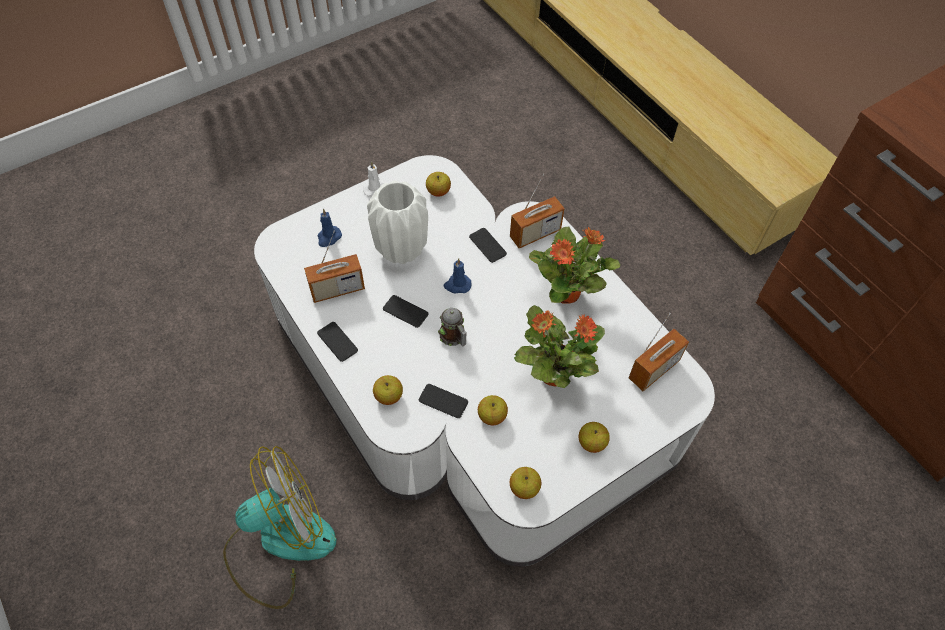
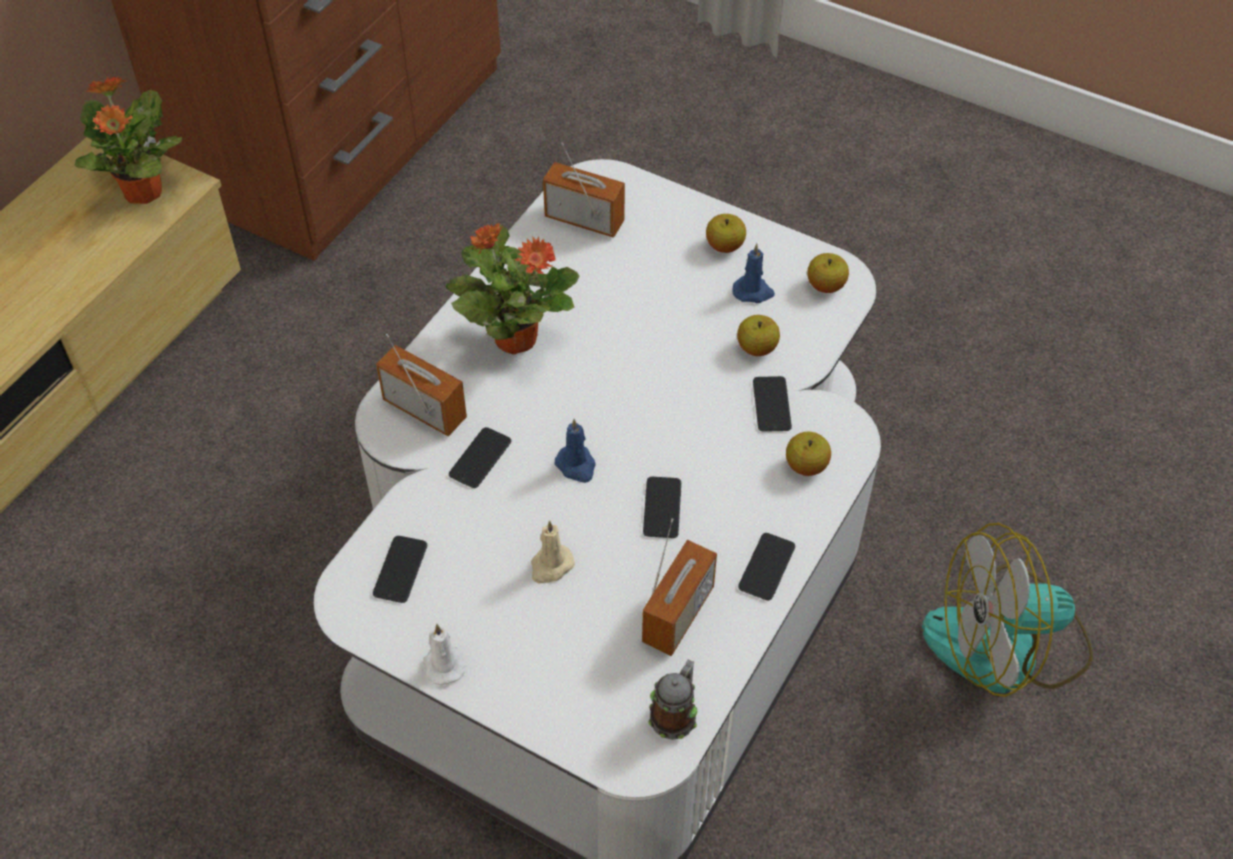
camera: 115 degrees left, 5 degrees down
fan [223,446,337,609] -> fan turned 45 degrees counterclockwise [922,523,1093,697]
radio [304,231,365,303] -> radio turned 75 degrees clockwise [642,519,717,656]
blue candle [318,209,342,247] -> blue candle moved to [732,244,775,303]
white vase [367,180,428,264] -> beige candle [531,520,575,583]
apple [426,172,451,197] -> phone [373,536,427,603]
mug [438,308,467,347] -> mug moved to [649,660,697,740]
potted plant [514,305,605,388] -> potted plant moved to [74,76,182,204]

